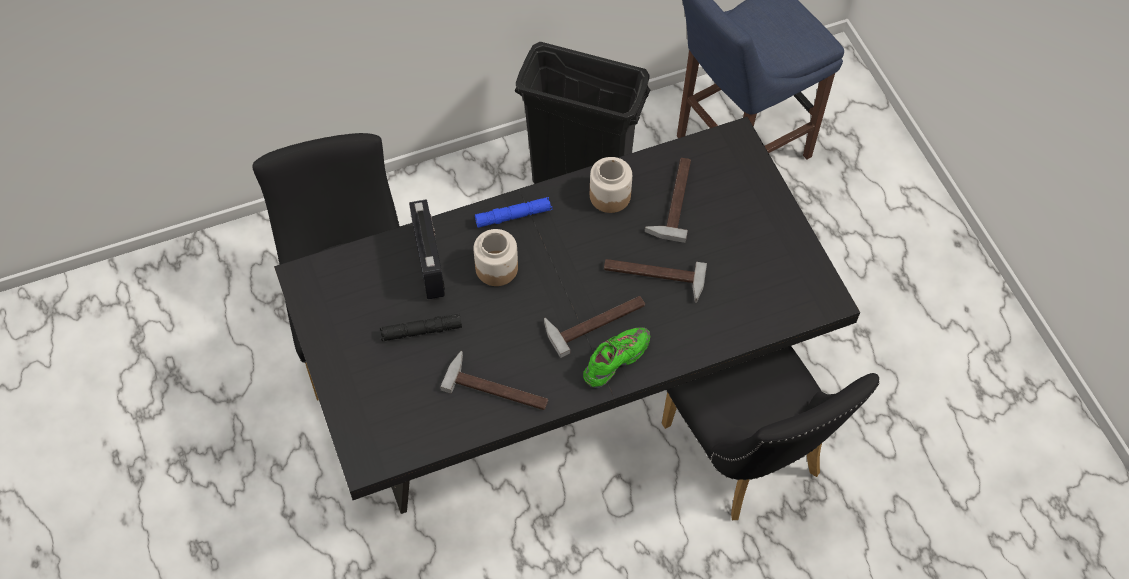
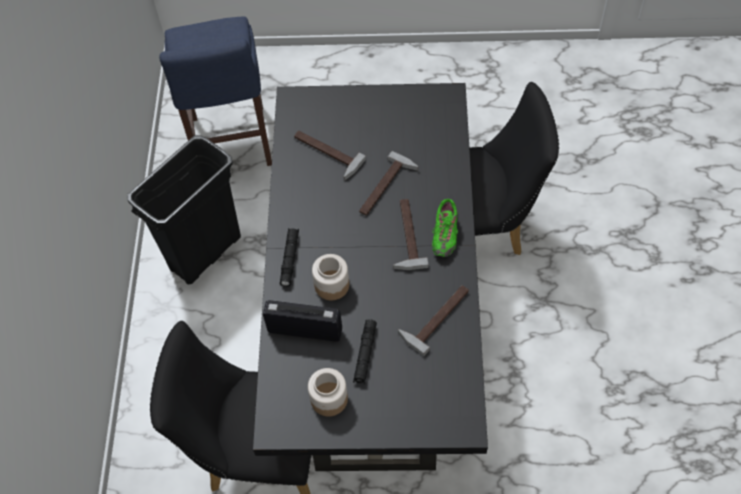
camera: 65 degrees left, 0 degrees up
blue flashlight [475,197,553,228] -> black flashlight [280,228,299,287]
green shoe [583,327,650,388] -> green shoe turned 150 degrees counterclockwise [432,199,458,257]
jar [590,157,632,213] -> jar moved to [308,368,348,416]

